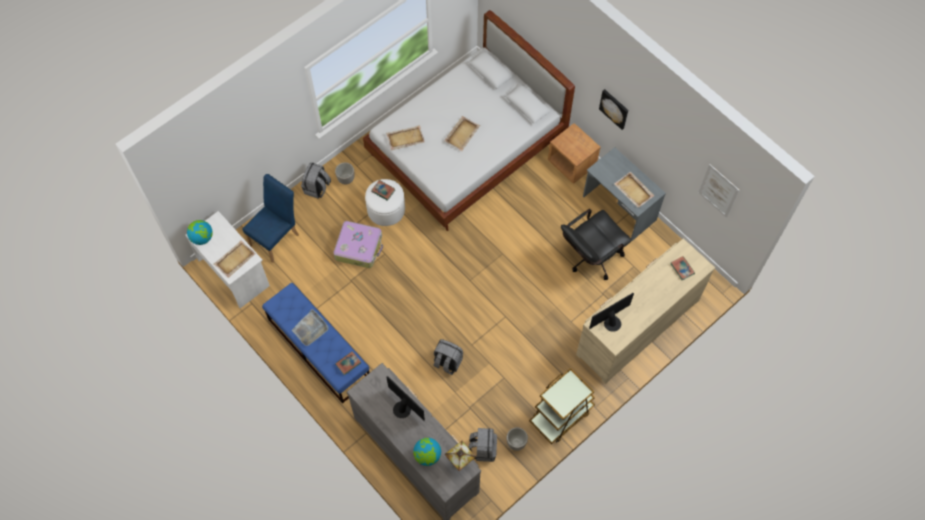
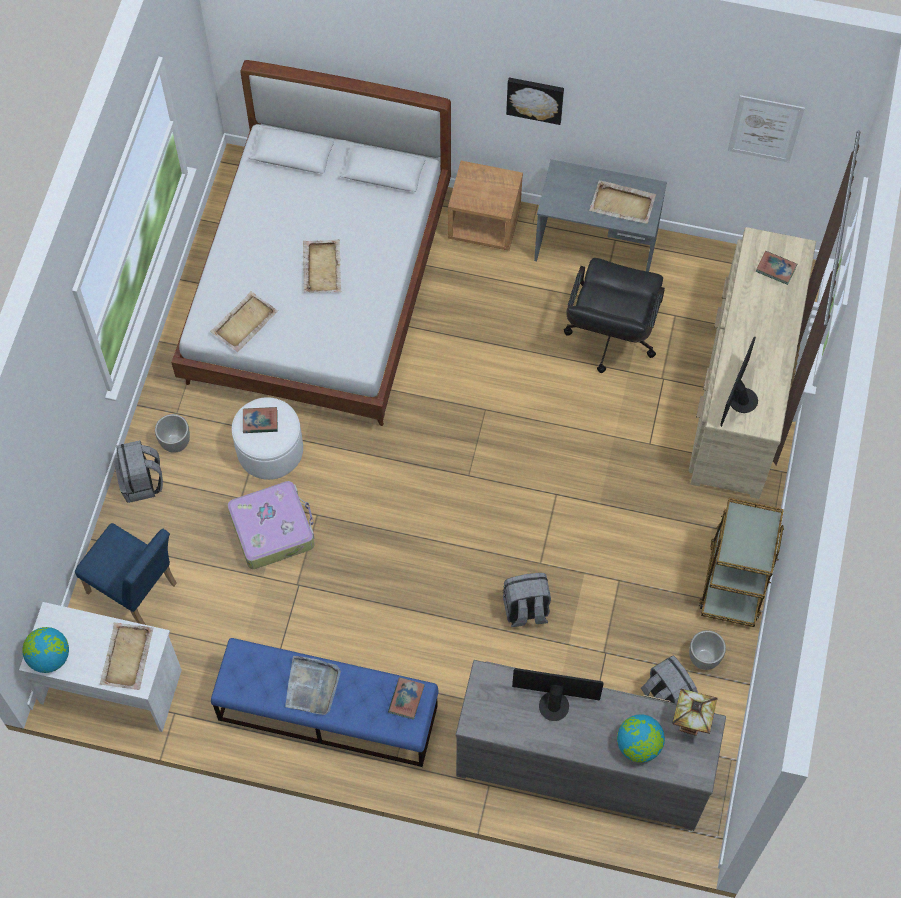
camera: 35 degrees left, 0 degrees up
blue chair [243,174,299,263] -> blue chair turned 120 degrees clockwise [75,523,177,625]

